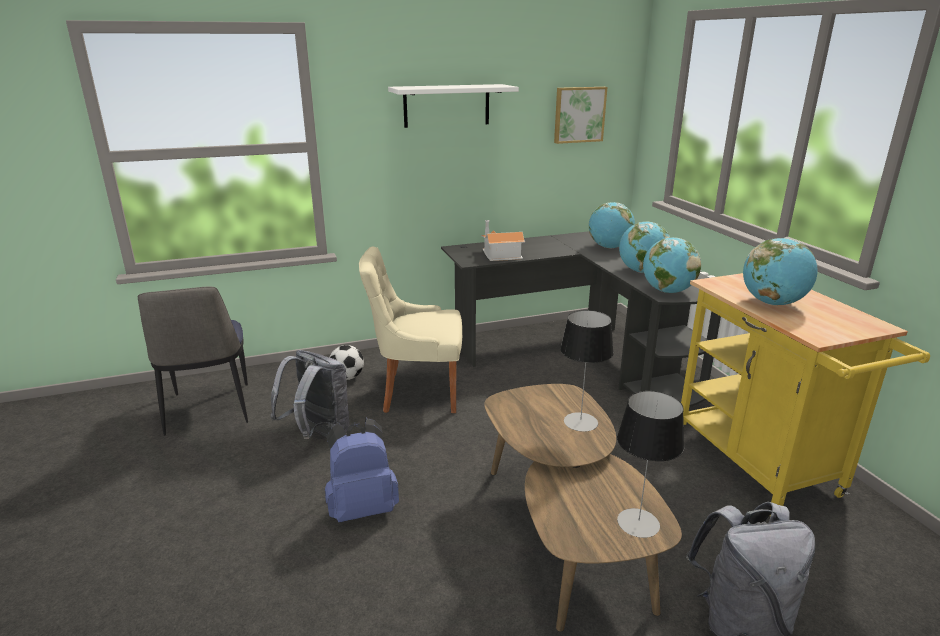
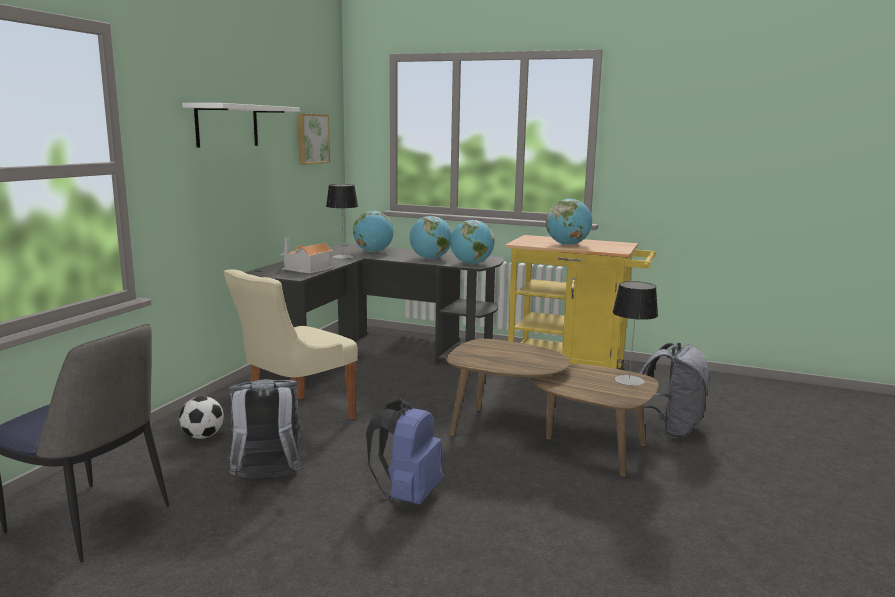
camera: 50 degrees left, 10 degrees down
table lamp [560,310,614,432] -> table lamp moved to [326,184,358,259]

